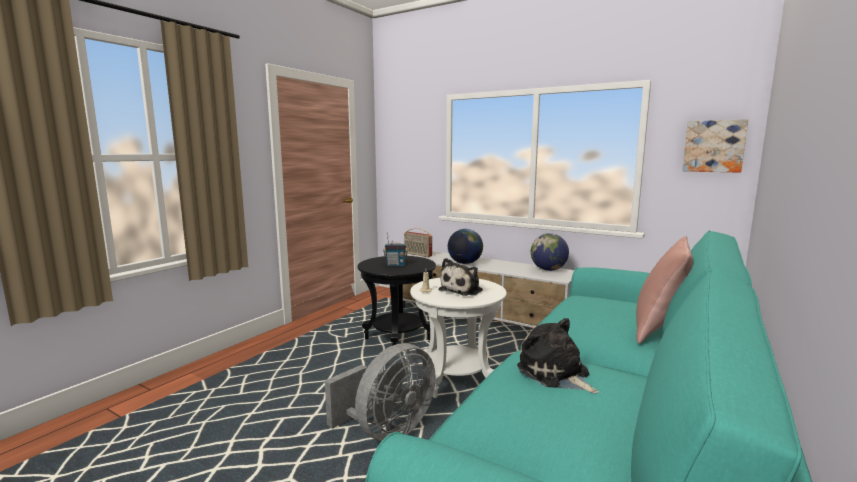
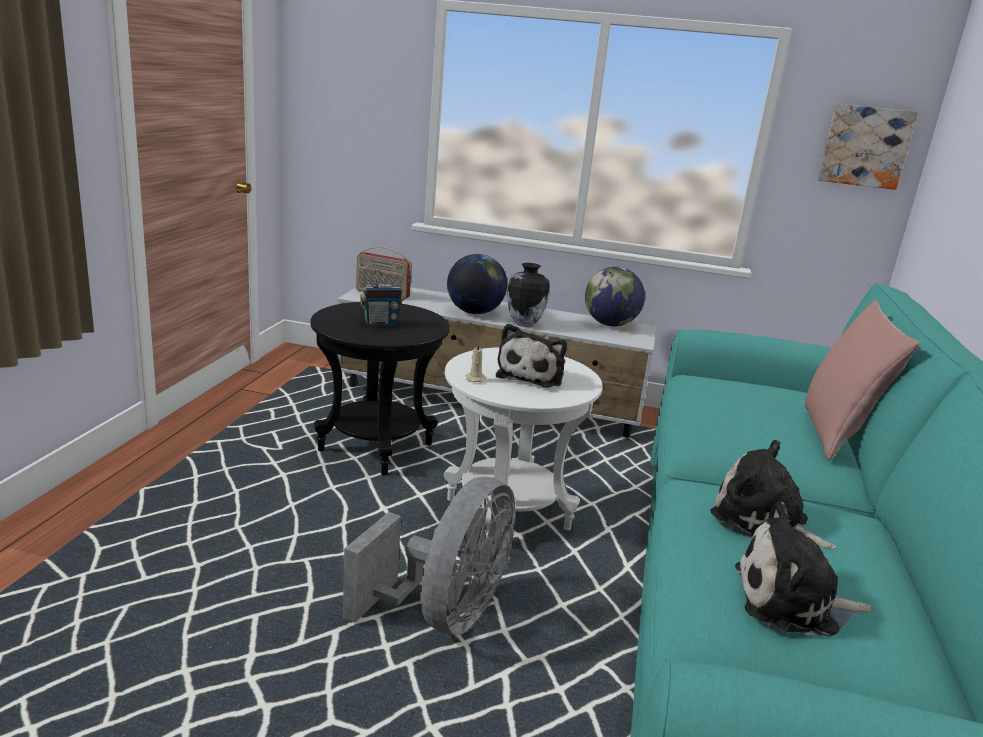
camera: 20 degrees left, 10 degrees up
none -> vase [507,263,549,327]
none -> plush toy [735,502,872,637]

